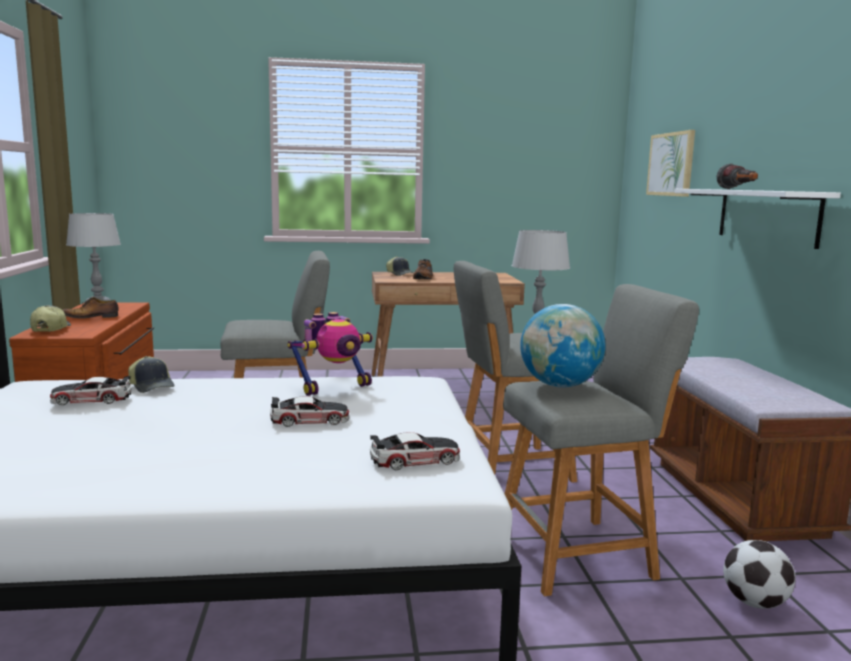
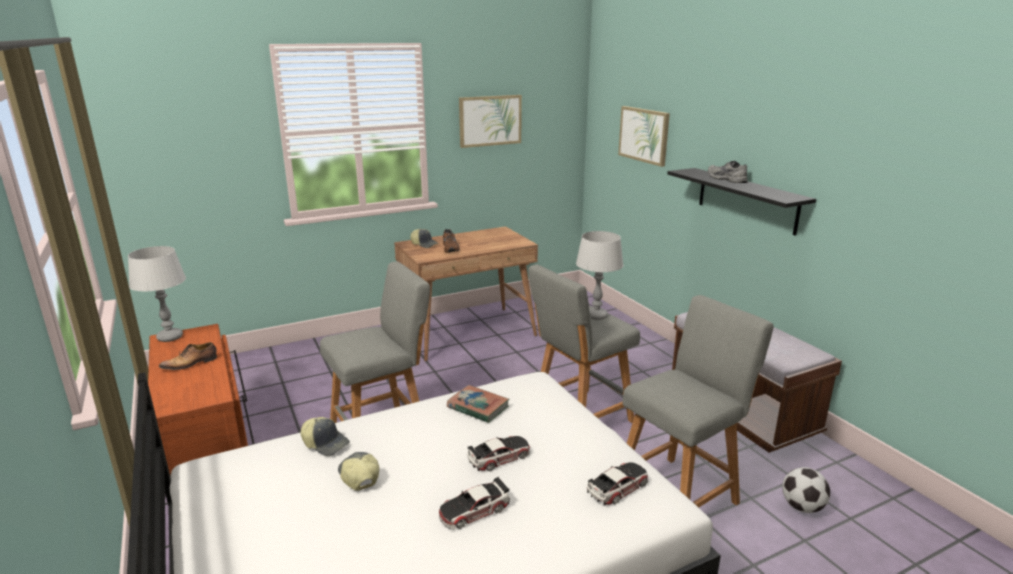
camera: 20 degrees left, 10 degrees up
cap [30,305,71,332] -> cap moved to [338,452,379,491]
toy car [50,376,132,405] -> toy car moved to [439,477,510,530]
toy robot [287,312,373,396] -> book [447,385,509,423]
globe [520,304,605,388] -> none
white shelf [674,189,841,249] -> black shelf [667,168,816,236]
flashlight [717,163,758,189] -> grey shoe [708,161,748,183]
none -> picture [459,95,522,148]

